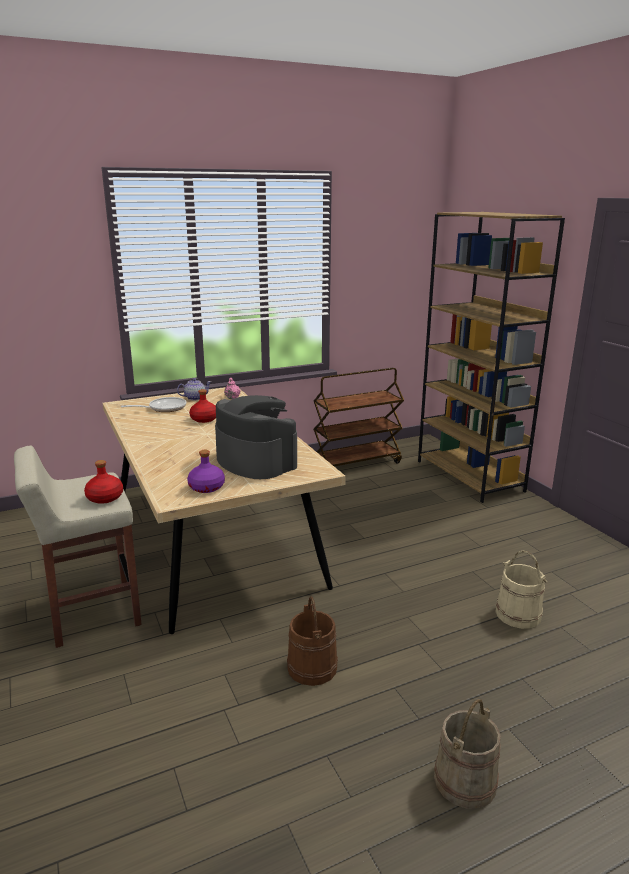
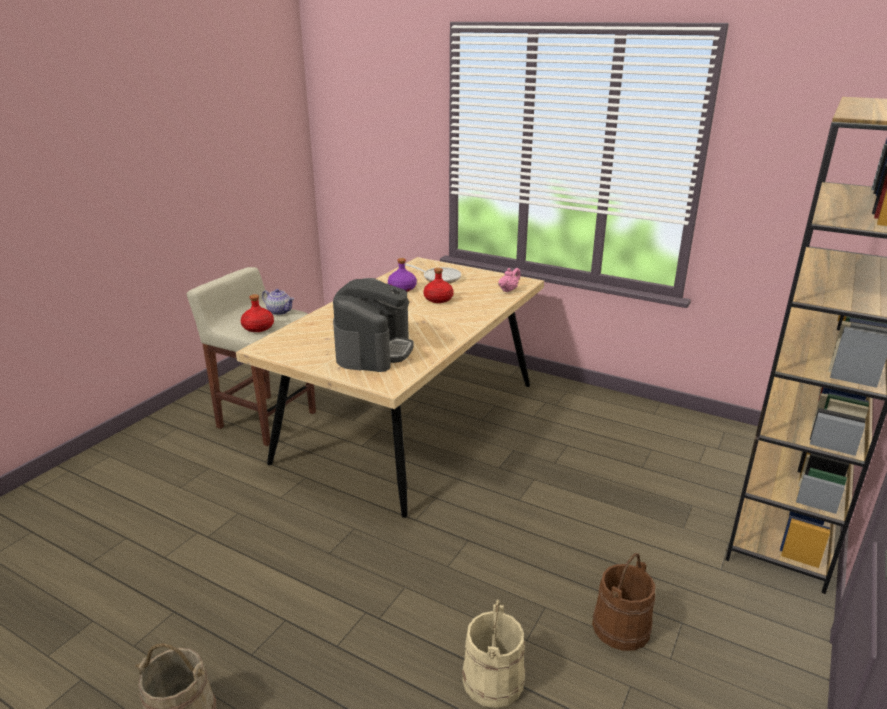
camera: 55 degrees right, 5 degrees up
teapot [177,378,211,400] -> teapot moved to [262,289,294,315]
purple bottle [187,450,225,493] -> purple bottle moved to [388,258,417,292]
brown bucket [287,597,338,686] -> brown bucket moved to [592,553,656,651]
brown cart [313,368,404,467] -> none

